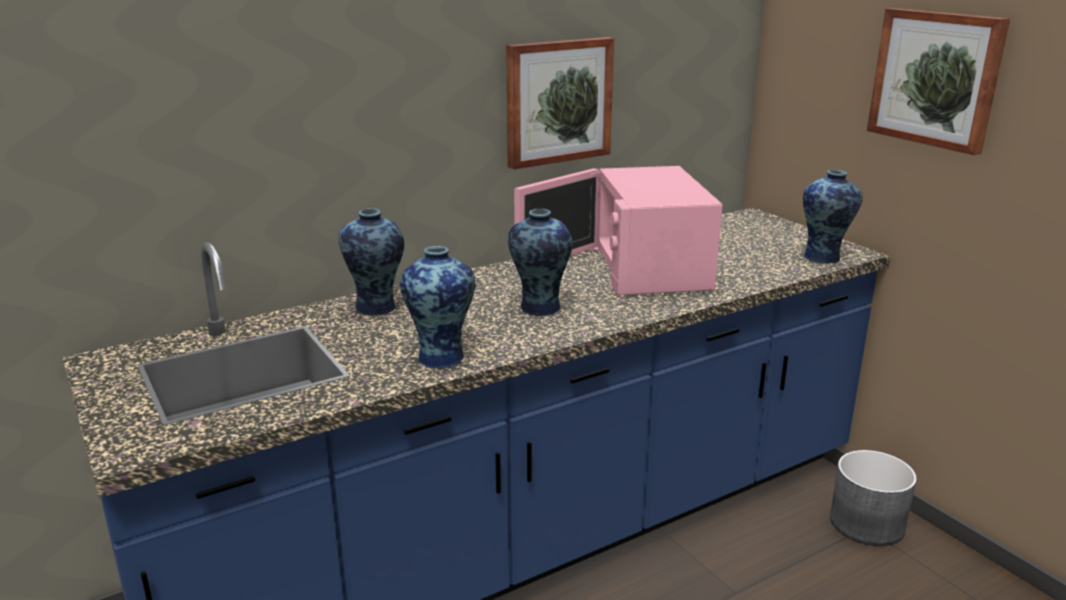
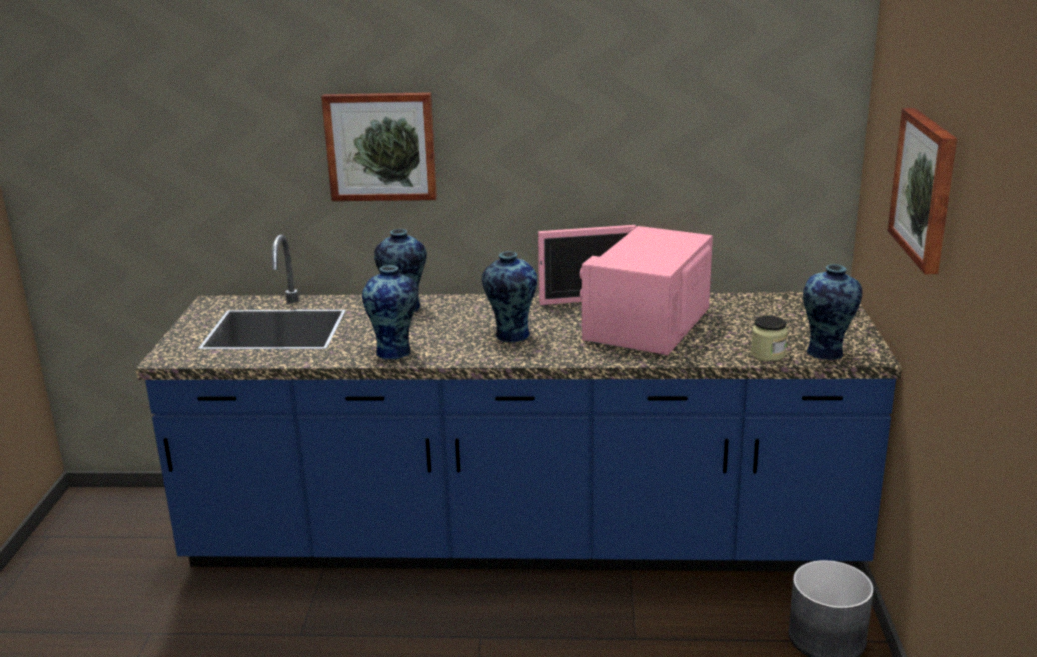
camera: 35 degrees right, 0 degrees up
picture [506,37,614,170] -> picture moved to [321,92,437,201]
none -> jar [751,315,788,362]

